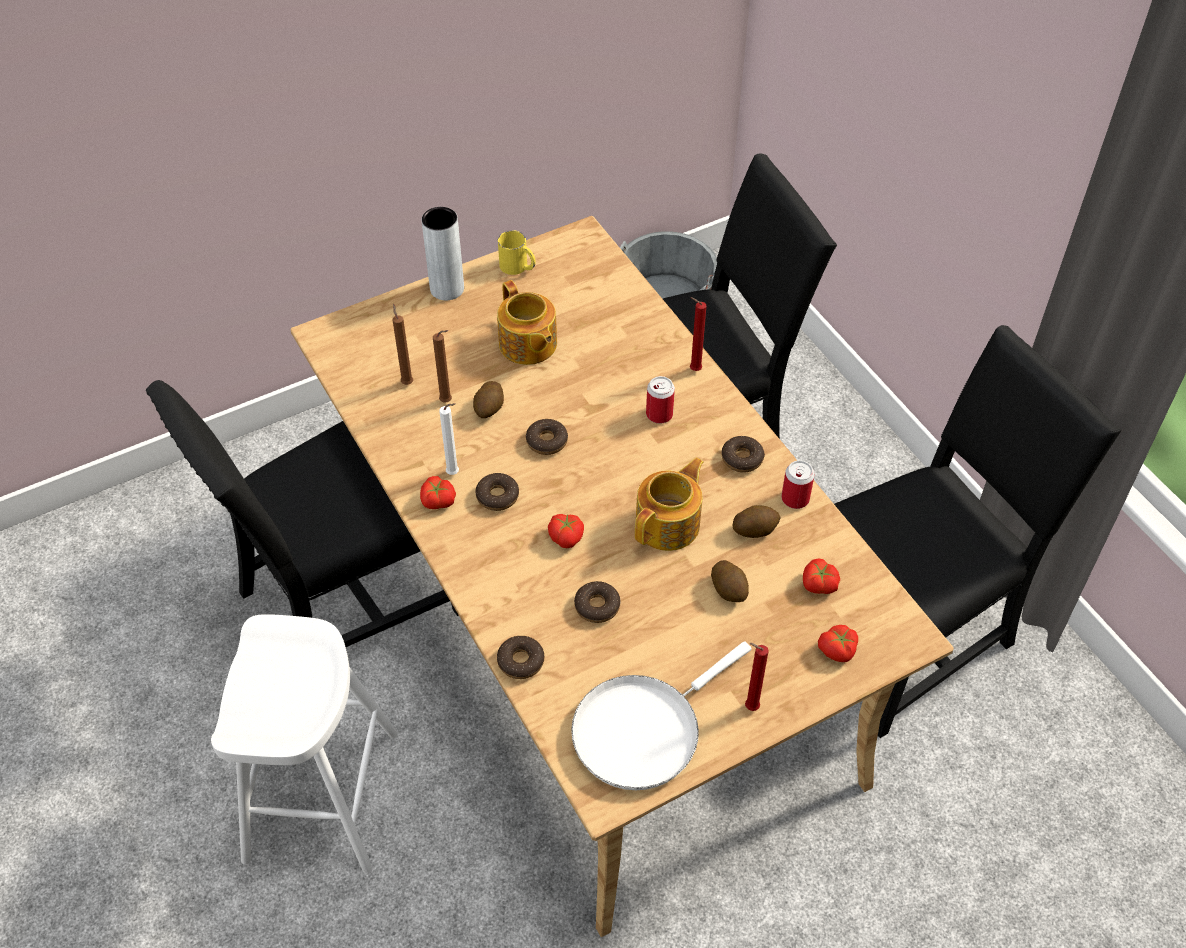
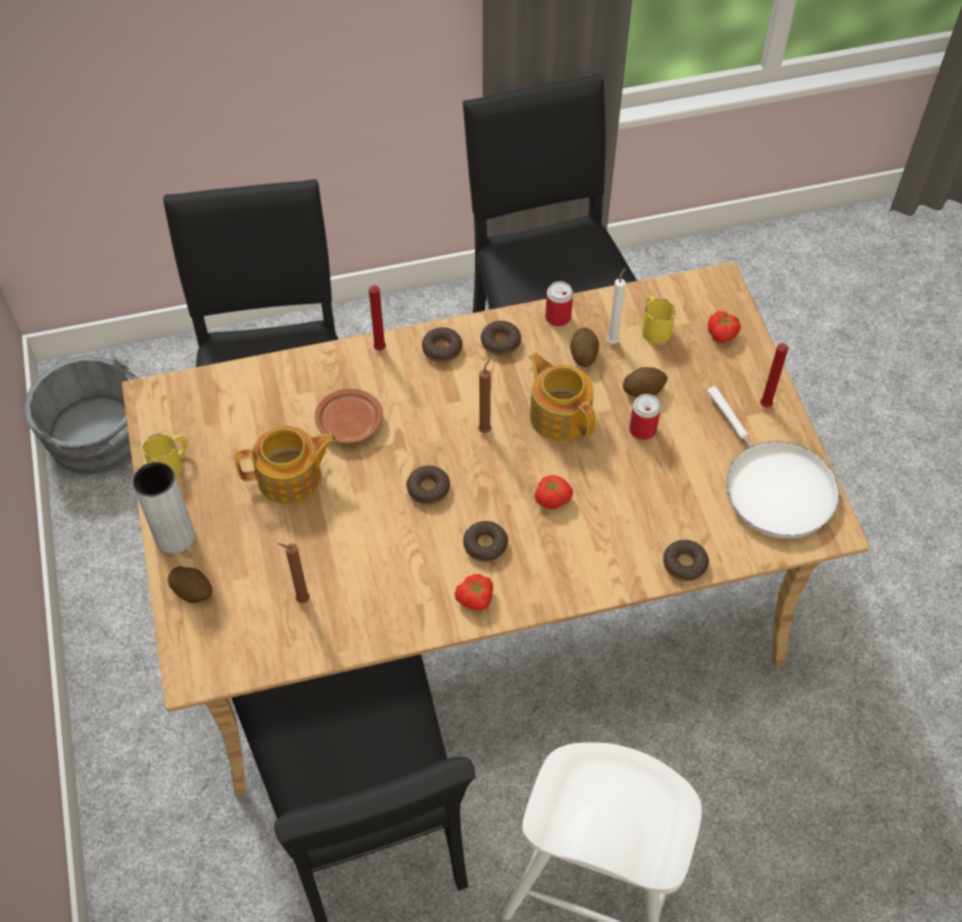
camera: 75 degrees left, 5 degrees up
brown candle [433,330,452,402] -> brown candle moved to [478,358,491,433]
white candle [439,403,459,475] -> white candle moved to [607,268,626,344]
potato [473,381,504,418] -> potato moved to [167,567,212,603]
donut [574,581,620,623] -> donut moved to [422,327,462,363]
can [646,376,675,424] -> can moved to [629,394,661,440]
tomato [803,558,840,594] -> yellow mug [642,296,676,344]
none -> brown plate [315,389,383,444]

